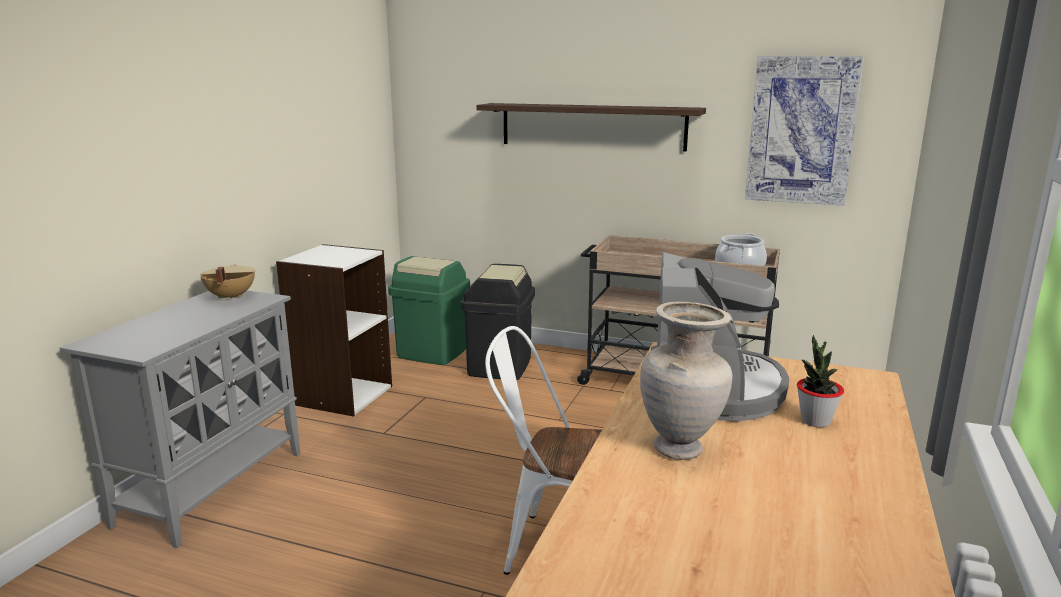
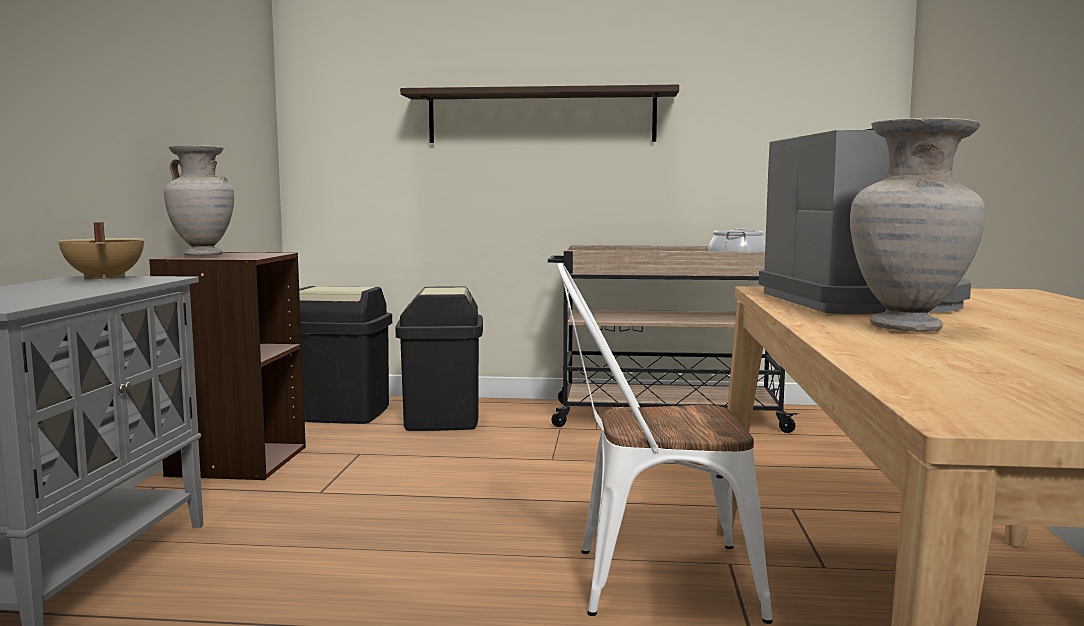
camera: 15 degrees left, 10 degrees down
white bookcase [276,244,392,416] -> brown bookcase [149,252,306,480]
green trash can [388,256,470,365] -> black trash can [299,286,392,424]
picture [745,56,864,206] -> none
potted plant [797,335,844,427] -> none
none -> beige vase [164,145,234,256]

